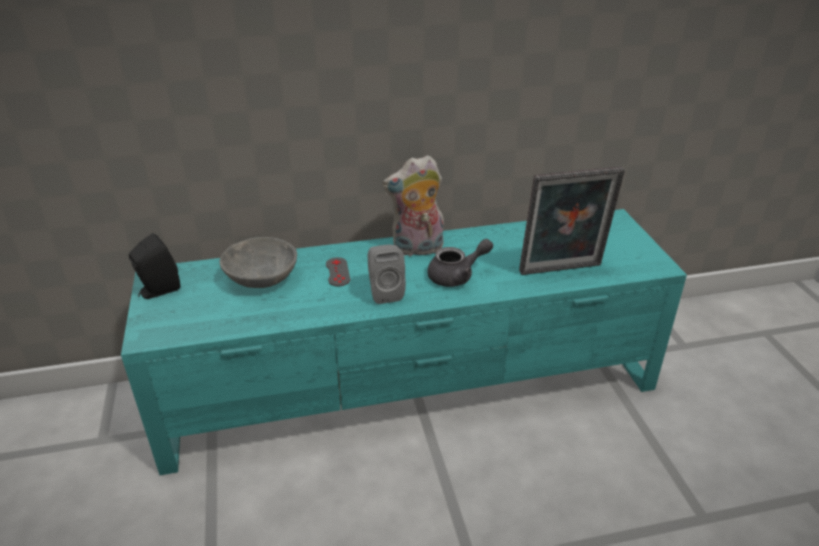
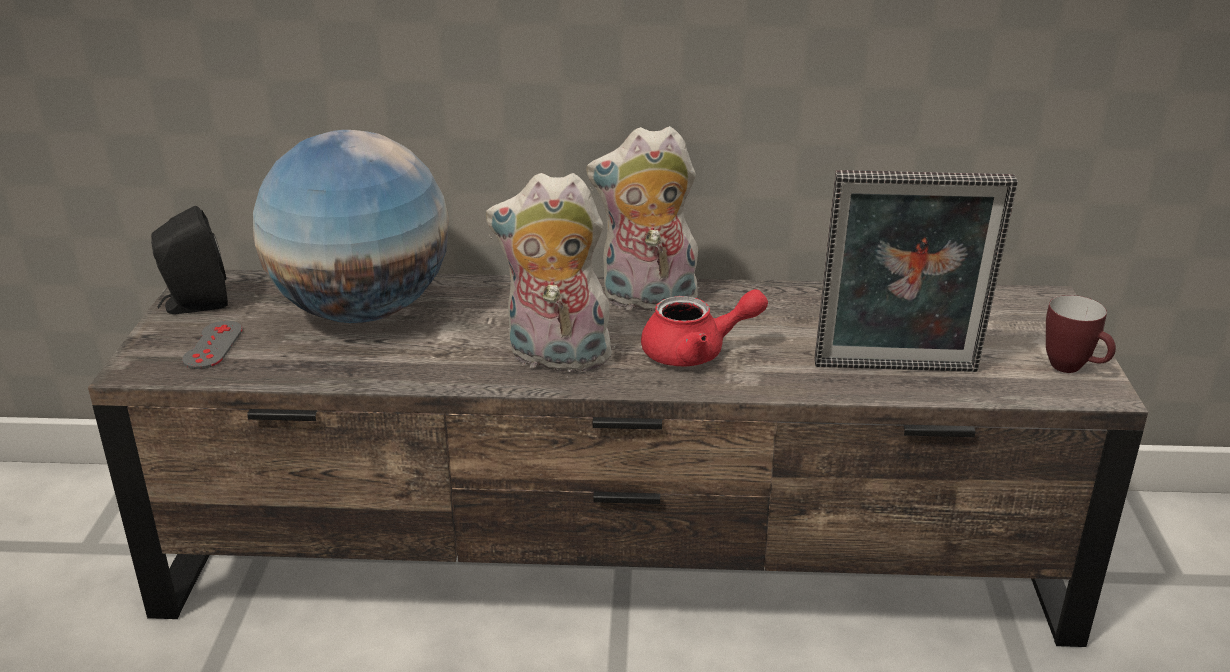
camera: 15 degrees right, 5 degrees down
turquoise tv stand [121,209,687,475] -> brown tv stand [88,270,1148,647]
grey bowl [219,237,297,288] -> globe [253,130,449,323]
grey game controller [326,257,350,286] -> grey game controller moved to [182,321,243,369]
grey speaker [368,244,406,304] -> plush toy [486,173,615,377]
grey teapot [428,239,493,287] -> red teapot [641,289,768,366]
none -> mug [1046,295,1116,373]

